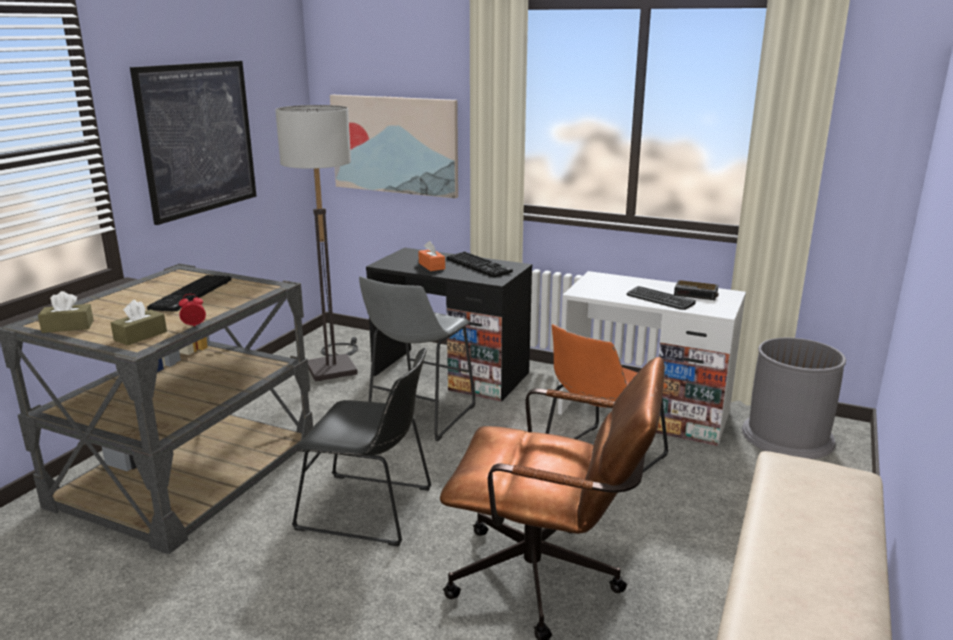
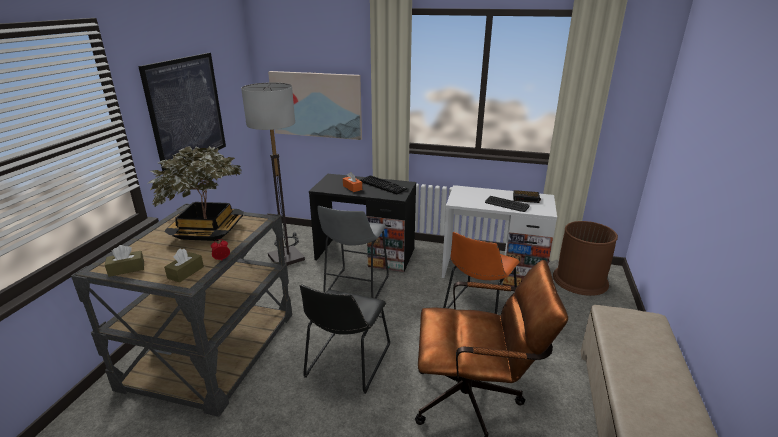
camera: 10 degrees left, 5 degrees up
keyboard [147,275,232,312] -> potted plant [147,146,244,241]
black chair [292,348,431,547] -> black chair turned 105 degrees clockwise [300,285,390,394]
grey trash can [742,338,846,459] -> brown trash can [553,221,618,296]

